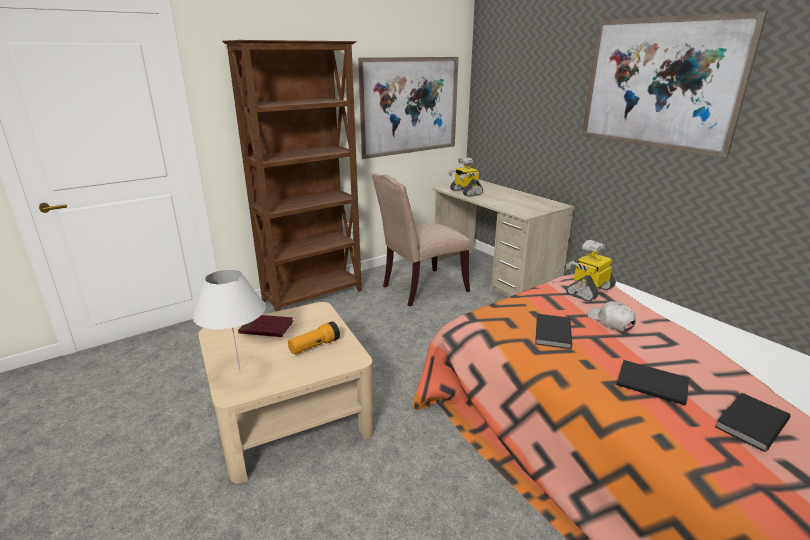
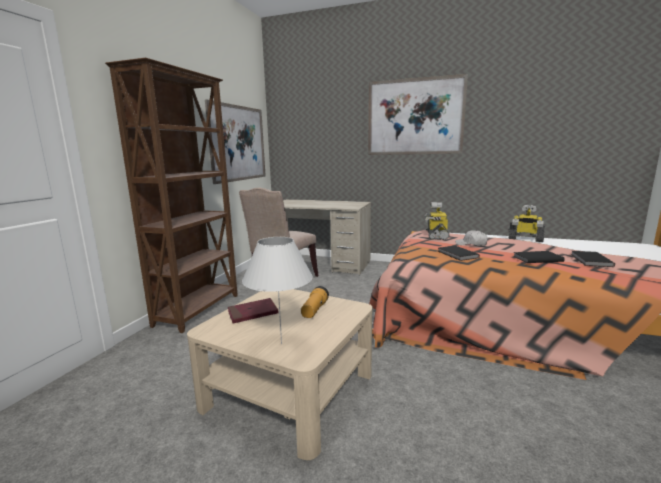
camera: 35 degrees left, 10 degrees down
toy robot [449,157,483,197] -> toy robot moved to [508,205,545,242]

